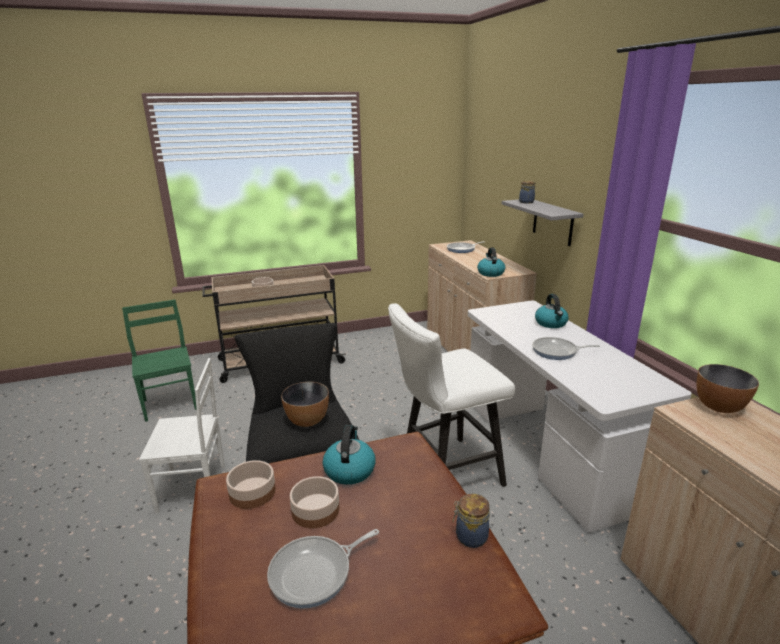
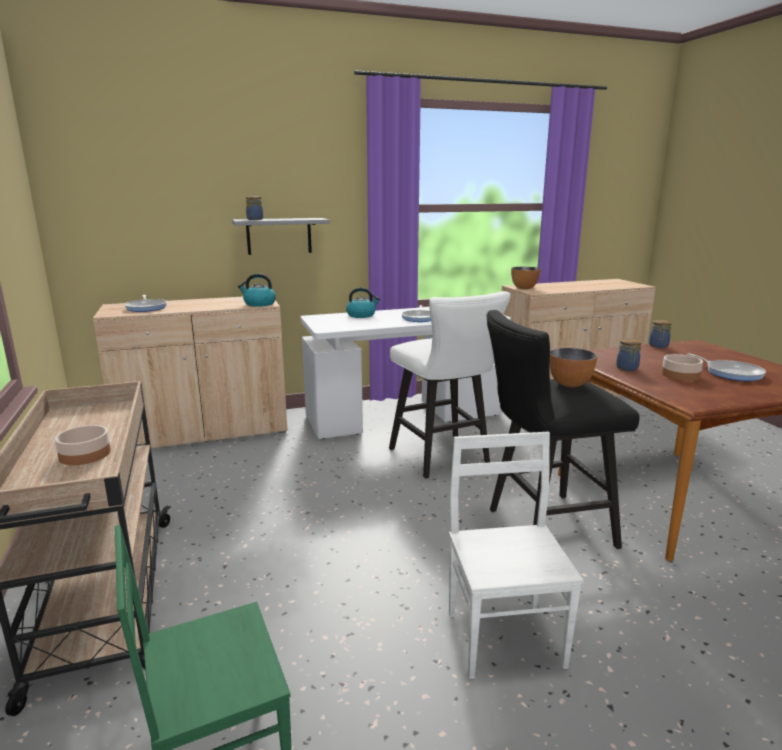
camera: 90 degrees left, 5 degrees down
bowl [226,460,276,509] -> none
kettle [323,424,376,485] -> jar [616,339,641,371]

